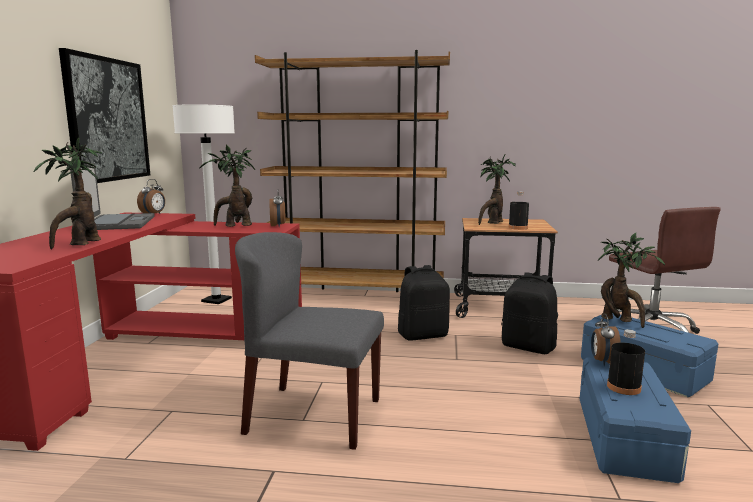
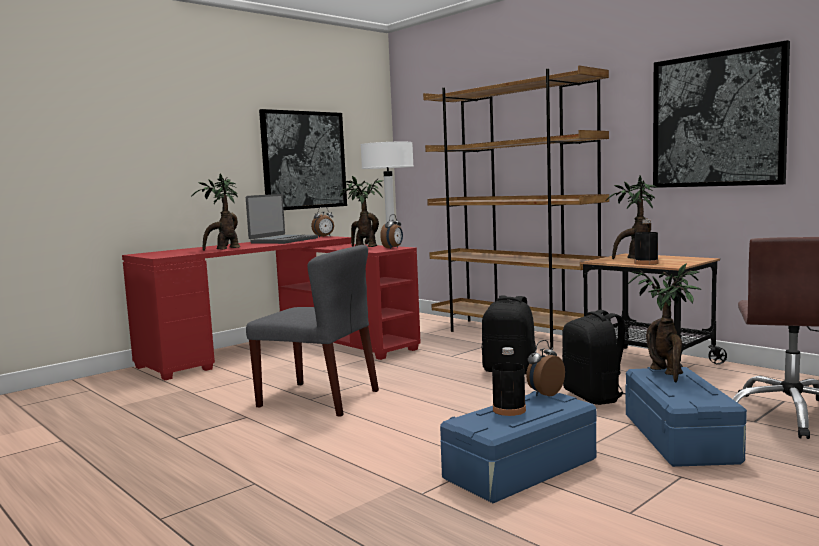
camera: 40 degrees right, 5 degrees down
grey chair [235,232,384,450] -> grey chair turned 150 degrees clockwise [246,245,379,417]
none -> picture [653,40,790,188]

